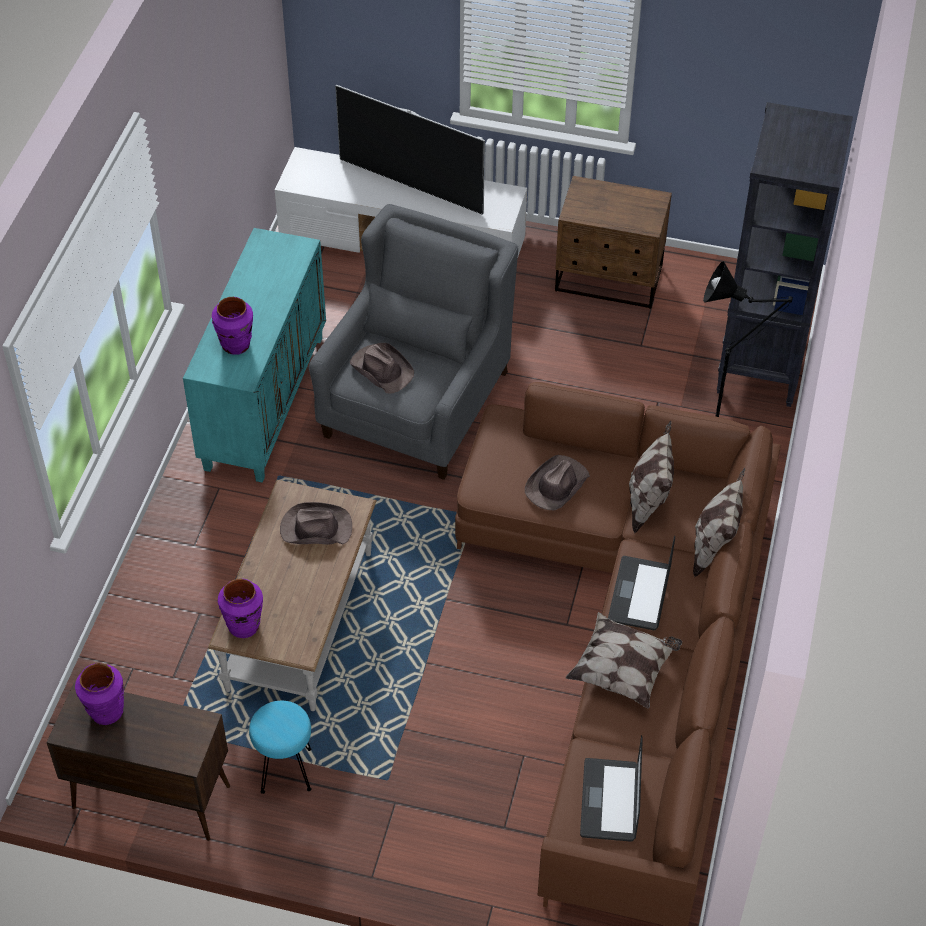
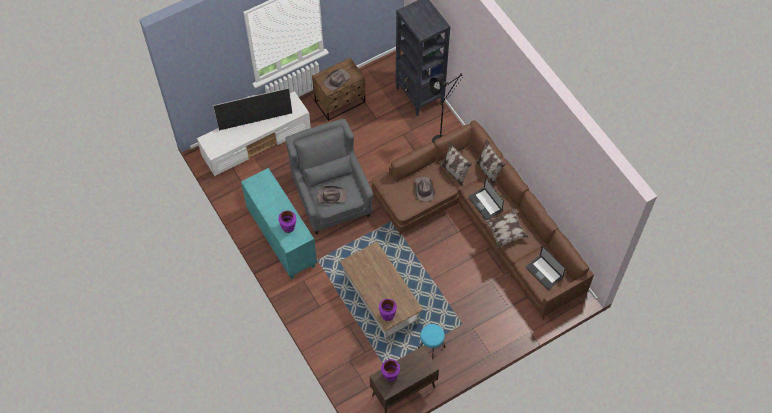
camera: 45 degrees left, 10 degrees up
brown hat [280,502,352,545] -> brown hat moved to [324,69,351,91]

